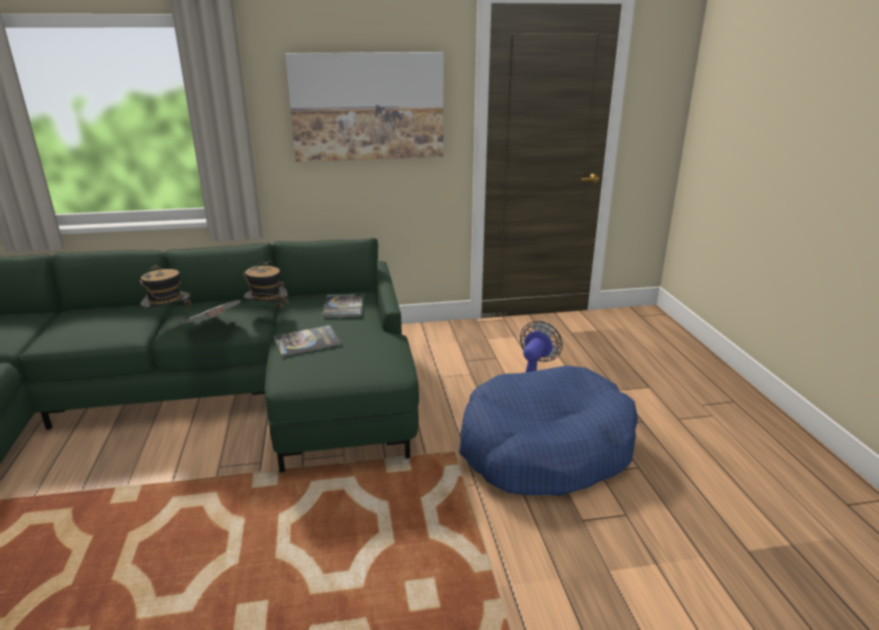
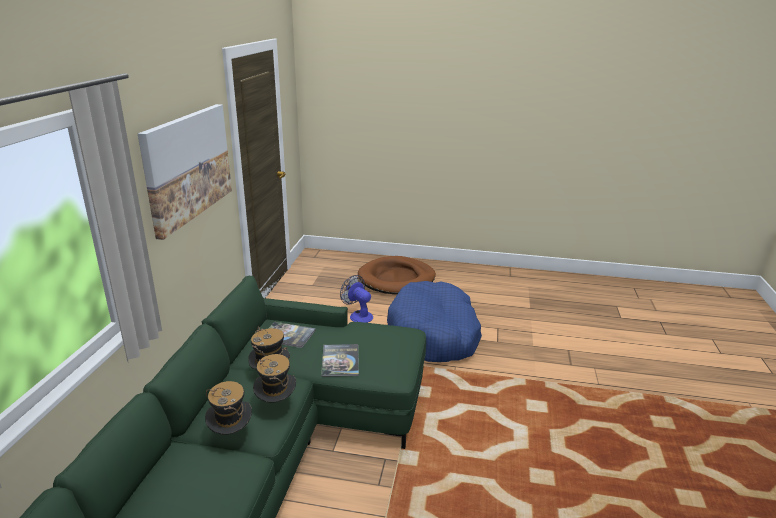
camera: 70 degrees left, 0 degrees up
newspaper [183,300,241,324] -> hat [253,354,296,403]
none -> brown dog bed [358,256,436,294]

